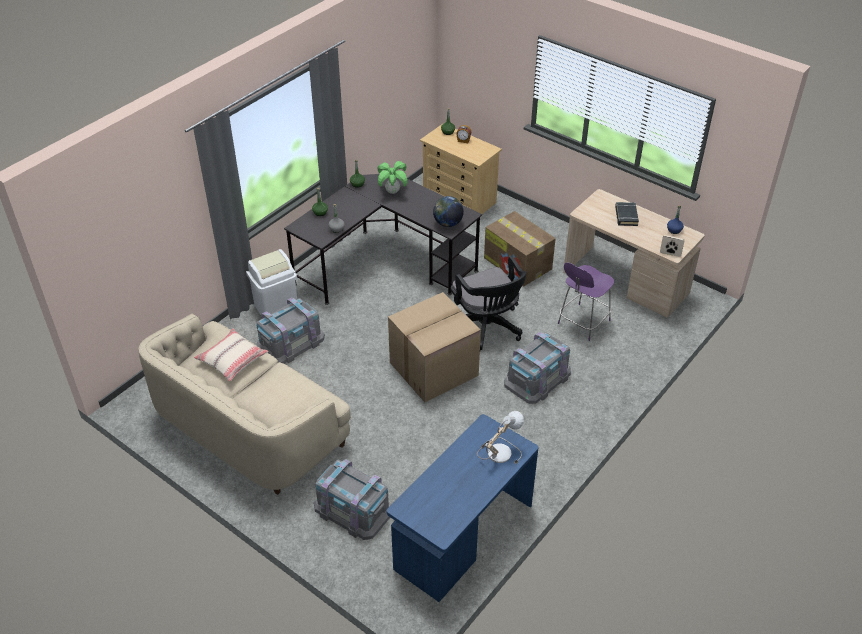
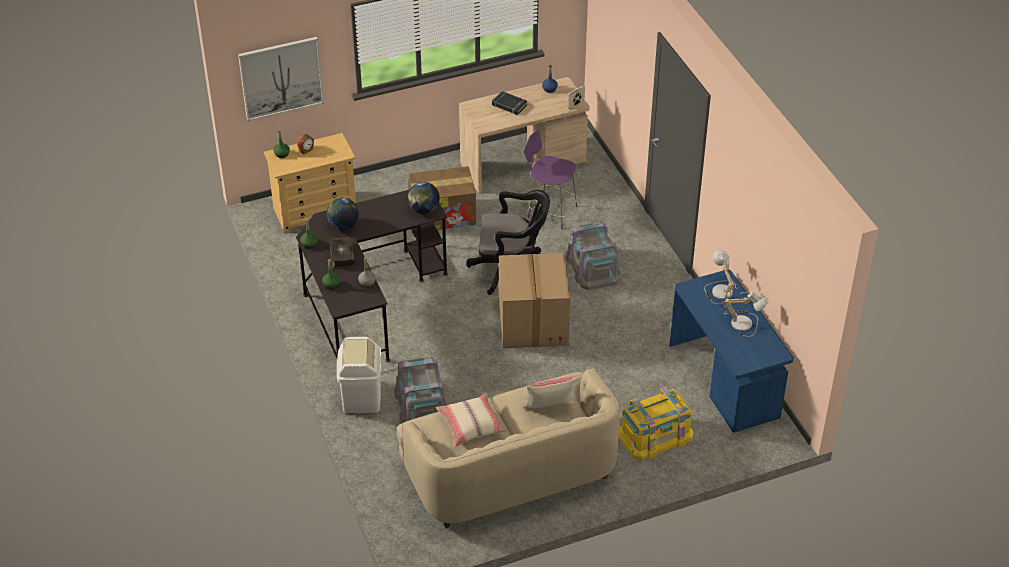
camera: 60 degrees left, 0 degrees up
grey storage box [314,459,392,540] -> yellow storage box [618,387,694,460]
potted plant [378,161,407,194] -> globe [326,198,359,230]
purple chair [558,262,614,341] -> purple chair turned 135 degrees clockwise [524,131,578,229]
none -> picture [238,37,324,121]
none -> book [330,237,355,268]
none -> beige pillow [522,376,581,408]
none -> table lamp [723,292,768,337]

